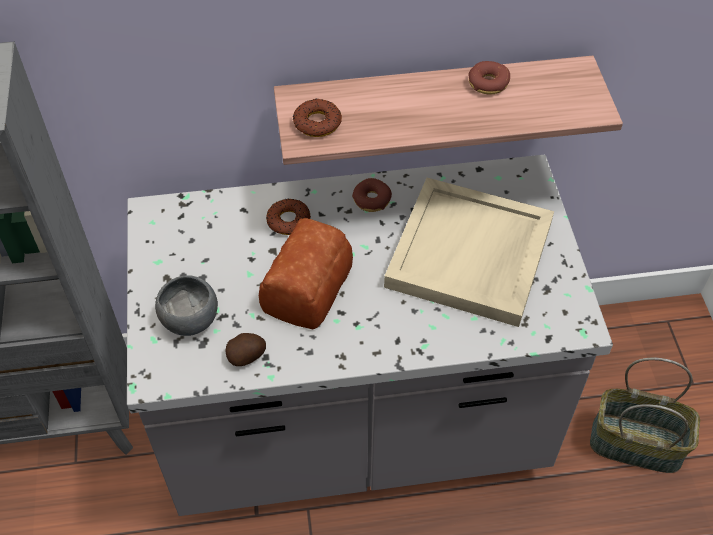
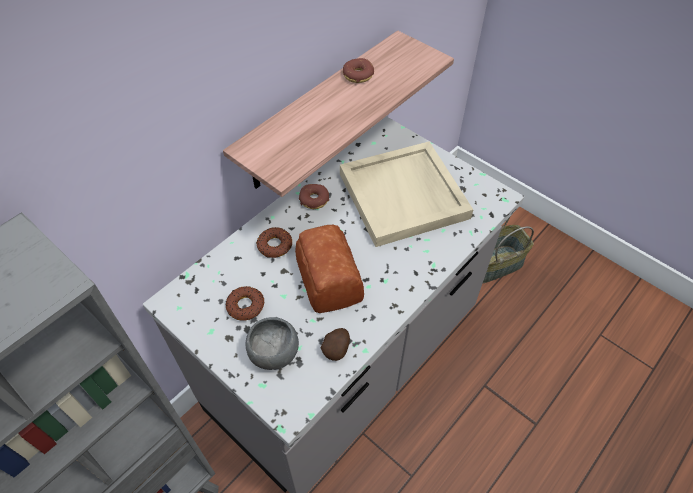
camera: 40 degrees left, 0 degrees up
donut [293,98,342,137] -> donut moved to [226,286,264,321]

